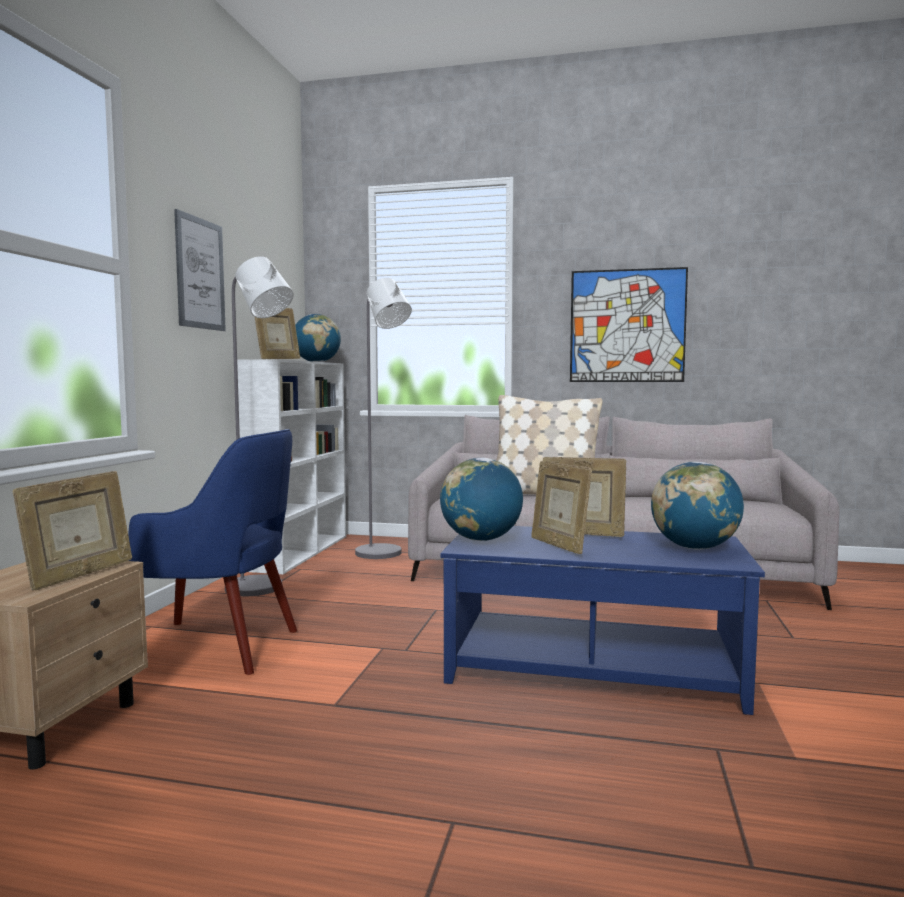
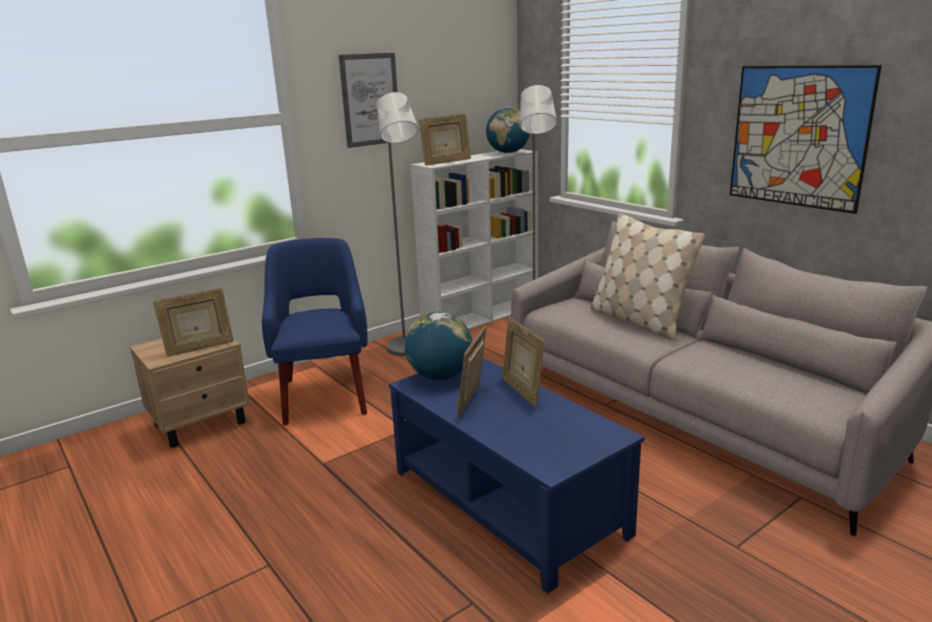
camera: 40 degrees right, 15 degrees up
blue armchair [128,429,297,675] -> blue armchair turned 150 degrees counterclockwise [262,238,368,425]
globe [651,462,744,550] -> none

